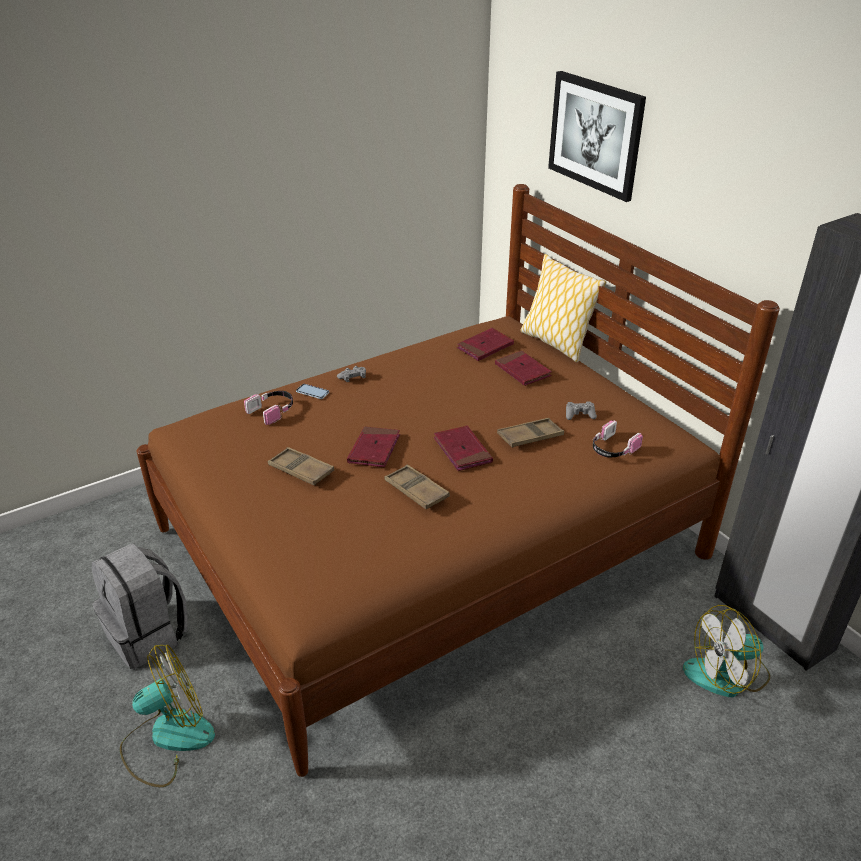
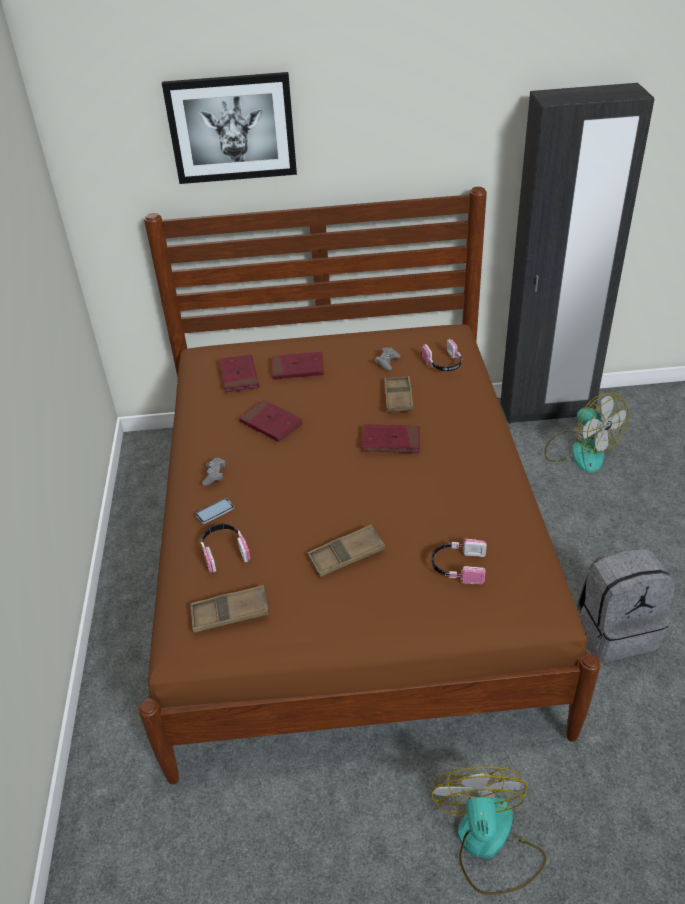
camera: 60 degrees left, 5 degrees up
grey backpack [92,543,188,669] -> grey backpack moved to [577,549,675,662]
red book [347,426,400,468] -> red book moved to [239,400,303,442]
brown tray [384,465,450,509] -> brown tray moved to [190,585,269,633]
pillow [521,254,607,362] -> none
fan [683,605,770,697] -> fan turned 45 degrees counterclockwise [544,393,629,473]
none -> headphones [432,539,487,584]

